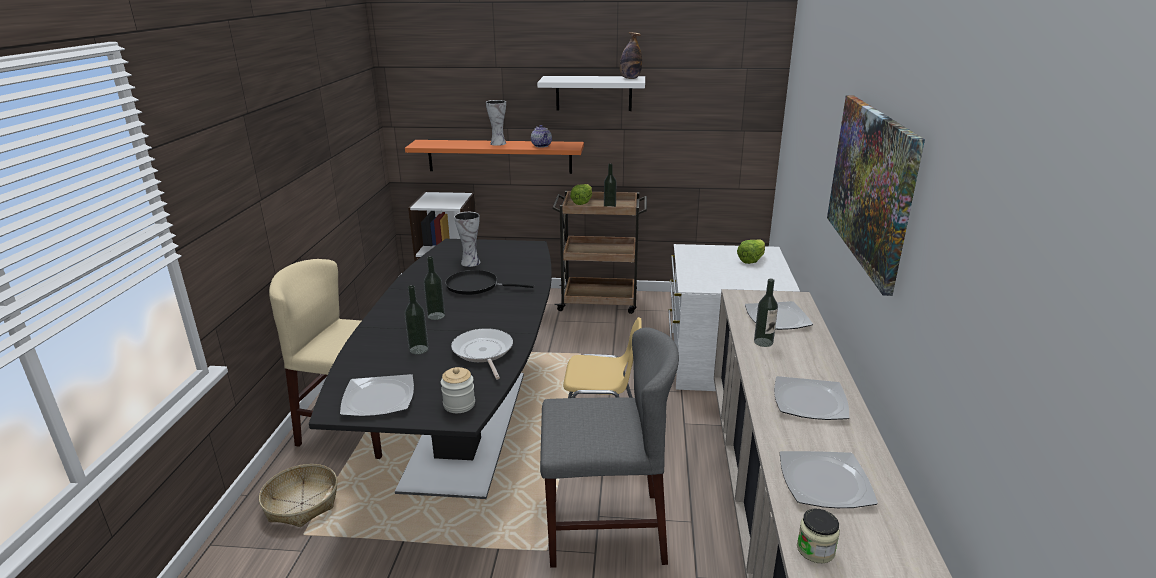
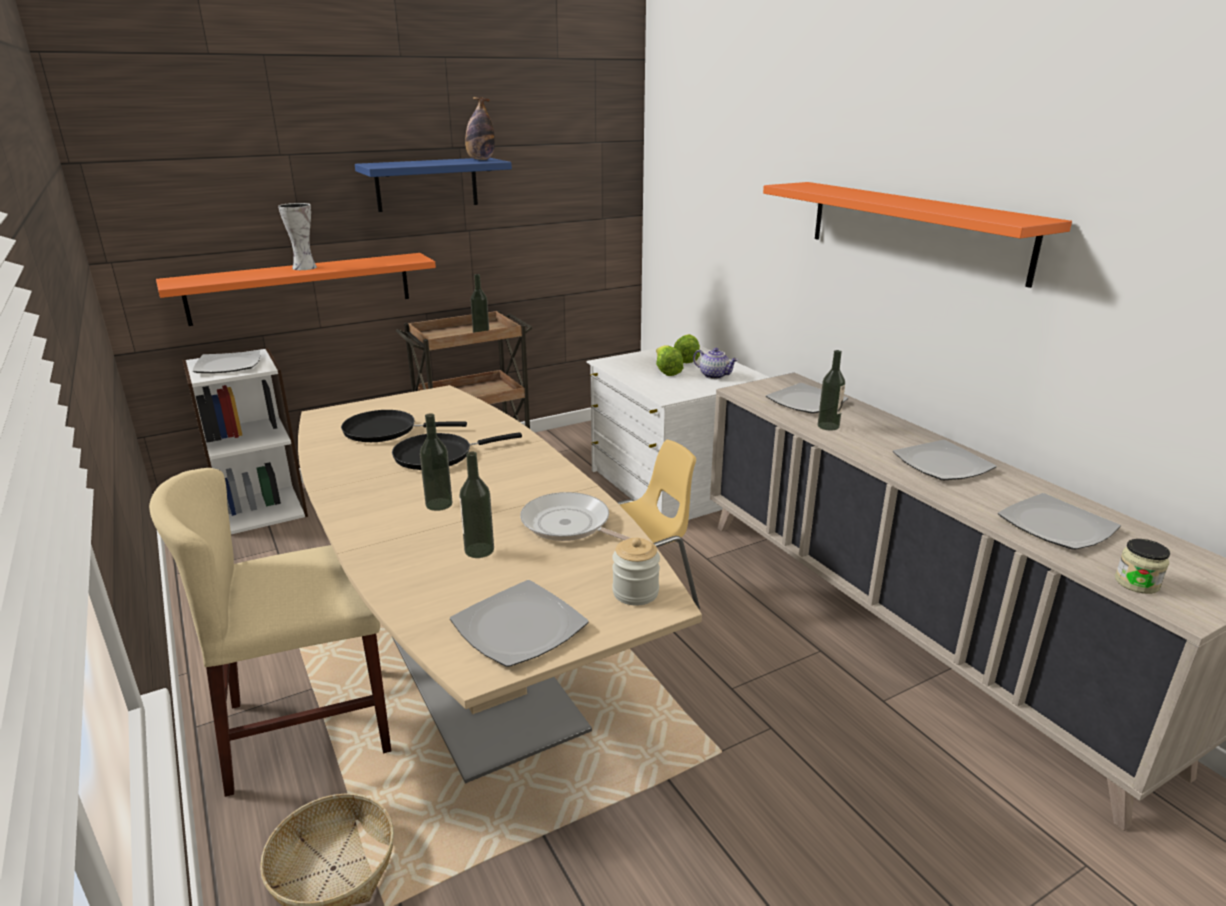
camera: 35 degrees left, 0 degrees up
black dining table [309,239,552,499] -> beige dining table [298,385,702,784]
vase [454,212,480,267] -> black frying pan [341,410,467,442]
teapot [531,125,552,148] -> teapot moved to [693,348,738,379]
white shelf [537,76,645,111] -> blue shelf [355,158,512,212]
grey chair [540,328,679,568] -> none
lettuce [570,184,592,205] -> lettuce moved to [656,345,684,376]
picture [827,95,925,296] -> orange shelf [763,182,1072,288]
none -> plate [193,350,260,373]

